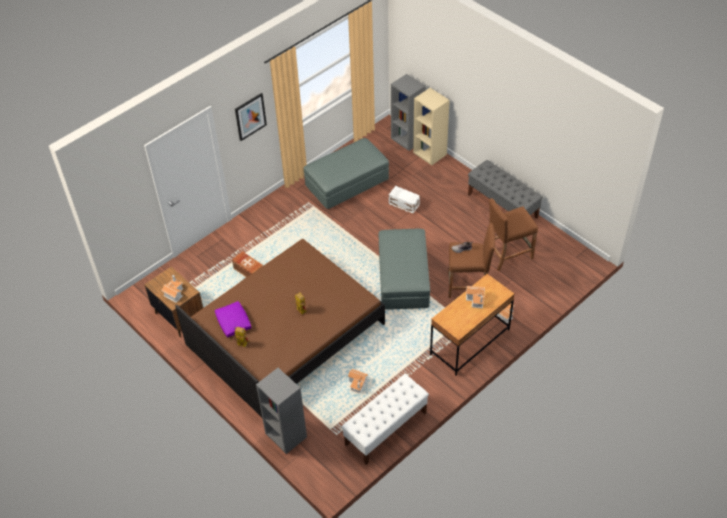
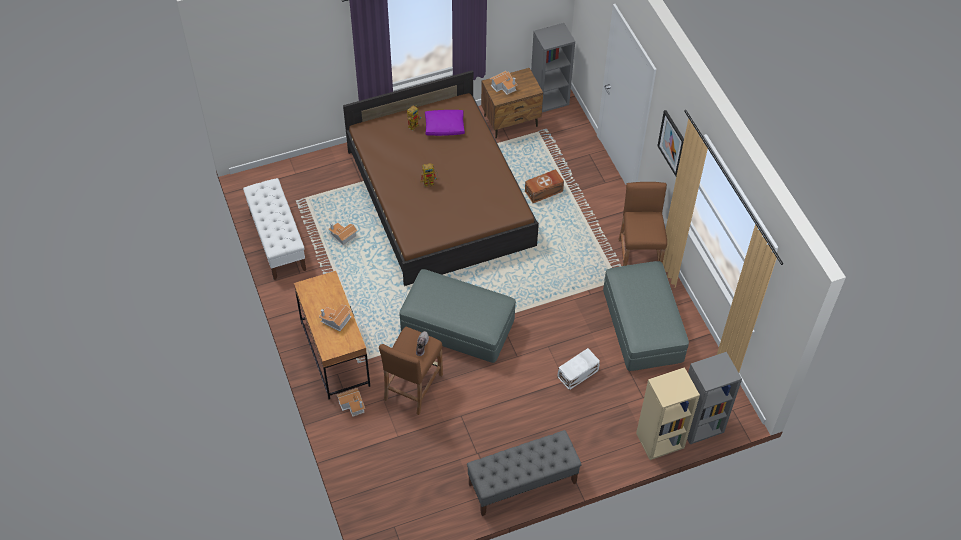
camera: 110 degrees right, 5 degrees up
grey bookcase [256,368,307,454] -> grey bookcase moved to [531,23,575,112]
brown stool [489,198,538,271] -> brown stool moved to [619,182,667,266]

